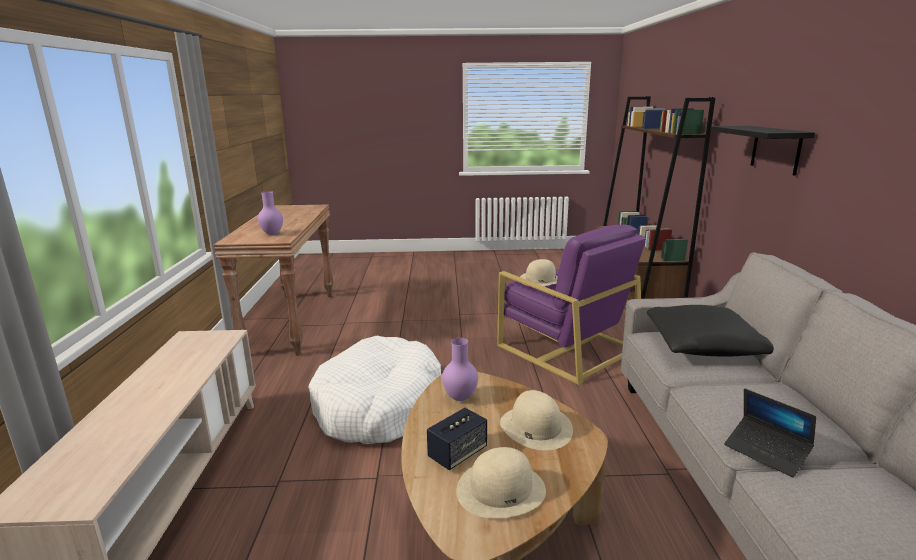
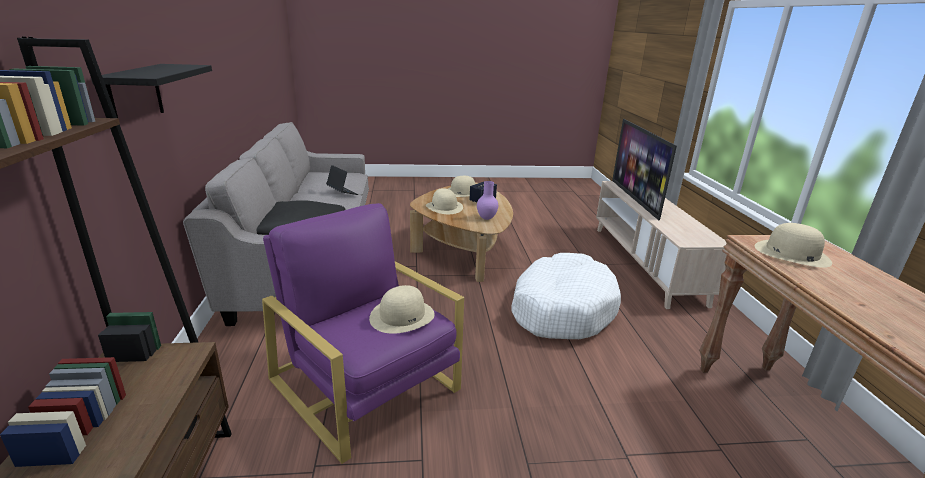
camera: 175 degrees right, 5 degrees up
purple vase [258,191,283,235] -> beige hat [755,223,832,268]
none -> television [612,119,677,220]

